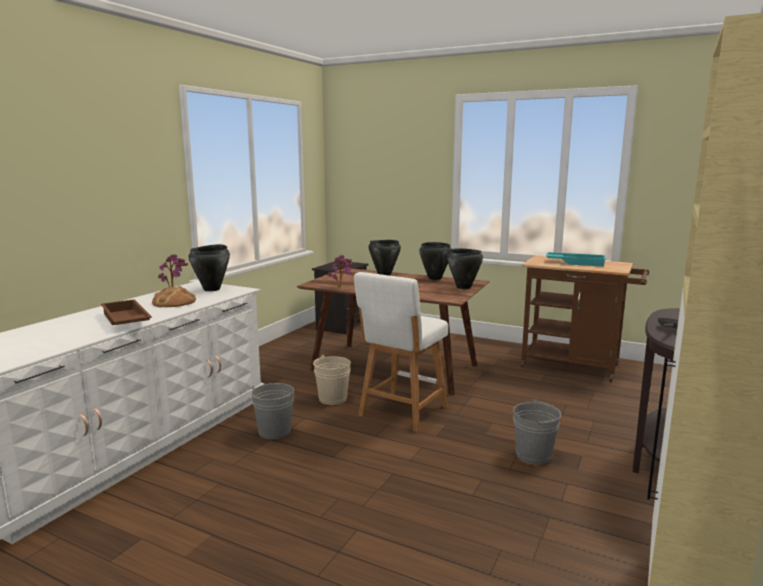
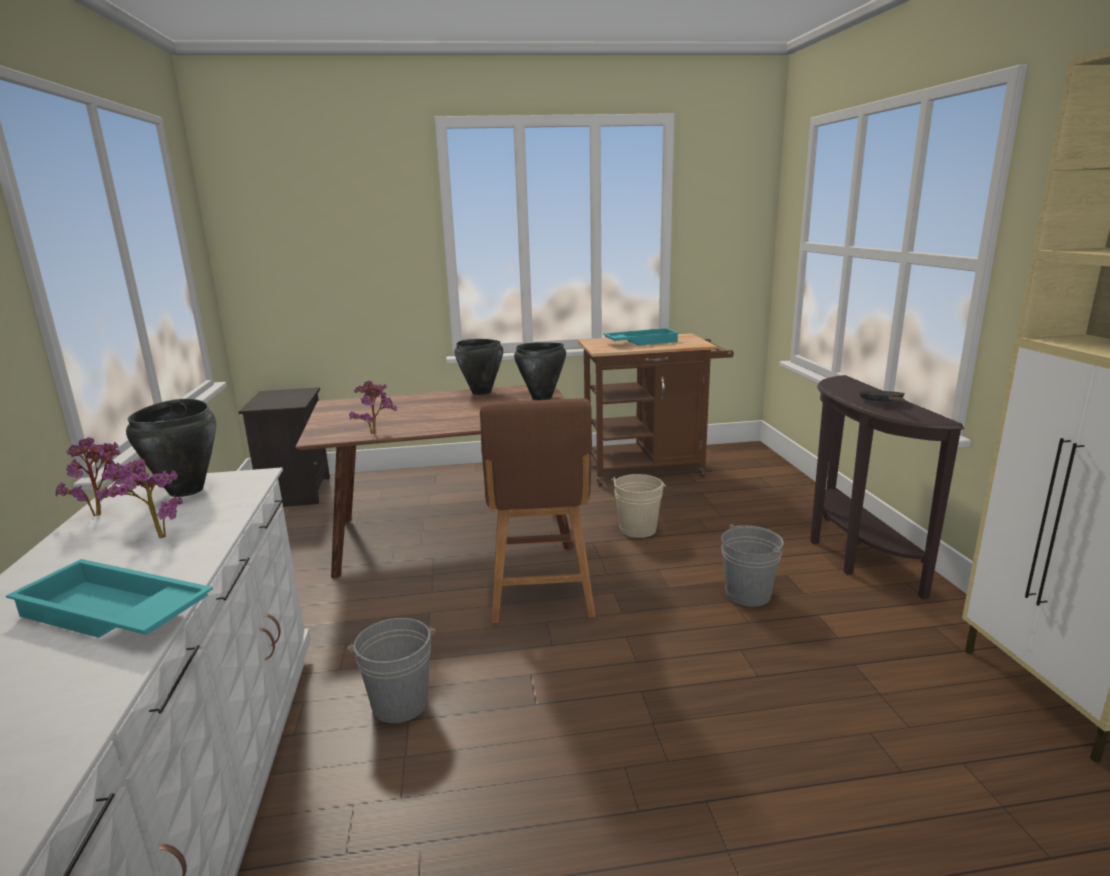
camera: 35 degrees left, 5 degrees up
brown tray [101,299,152,325] -> turquoise tray [6,559,213,638]
bread [152,286,196,307] -> potted plant [96,459,183,538]
beige bucket [313,355,351,405] -> beige bucket moved to [611,474,666,538]
white stool [354,272,448,432] -> brown stool [480,398,595,623]
black cooking pot [369,240,401,276] -> none

